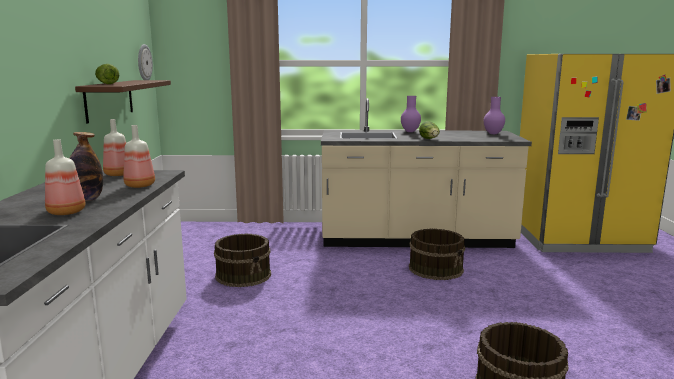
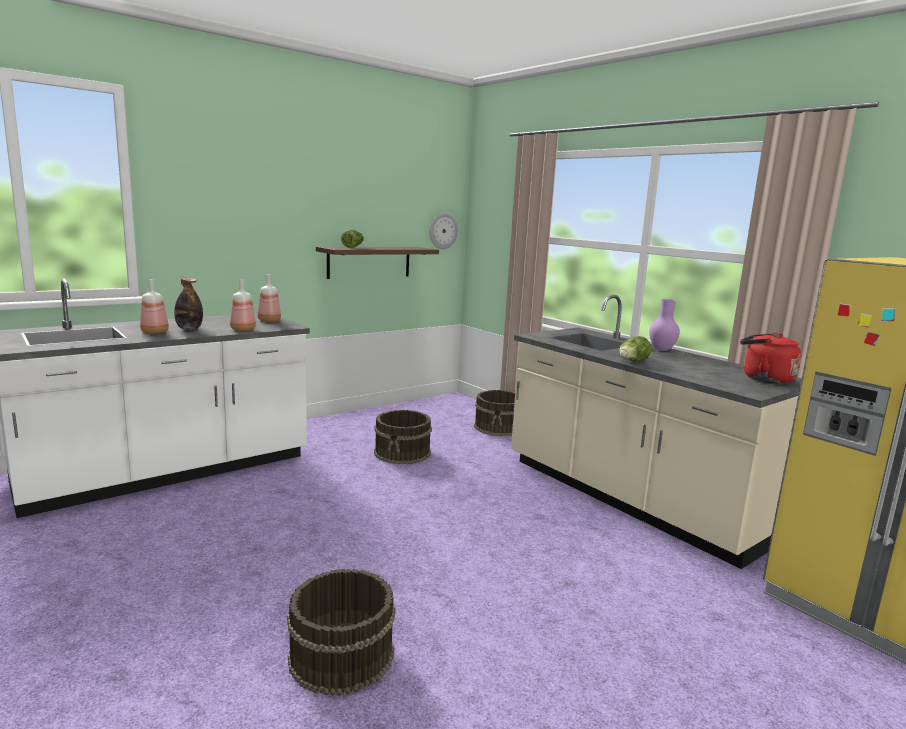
camera: 50 degrees right, 0 degrees up
brown bucket [409,229,465,280] -> brown bucket moved to [474,390,515,436]
purple vase [484,97,505,134] -> red kettle [740,333,801,384]

